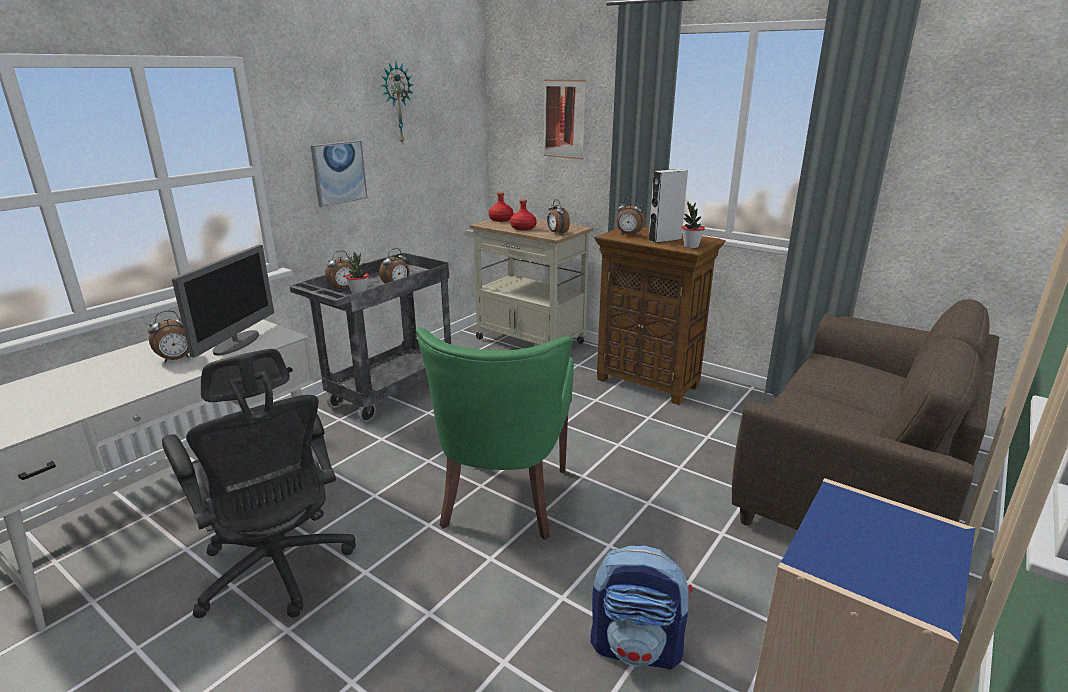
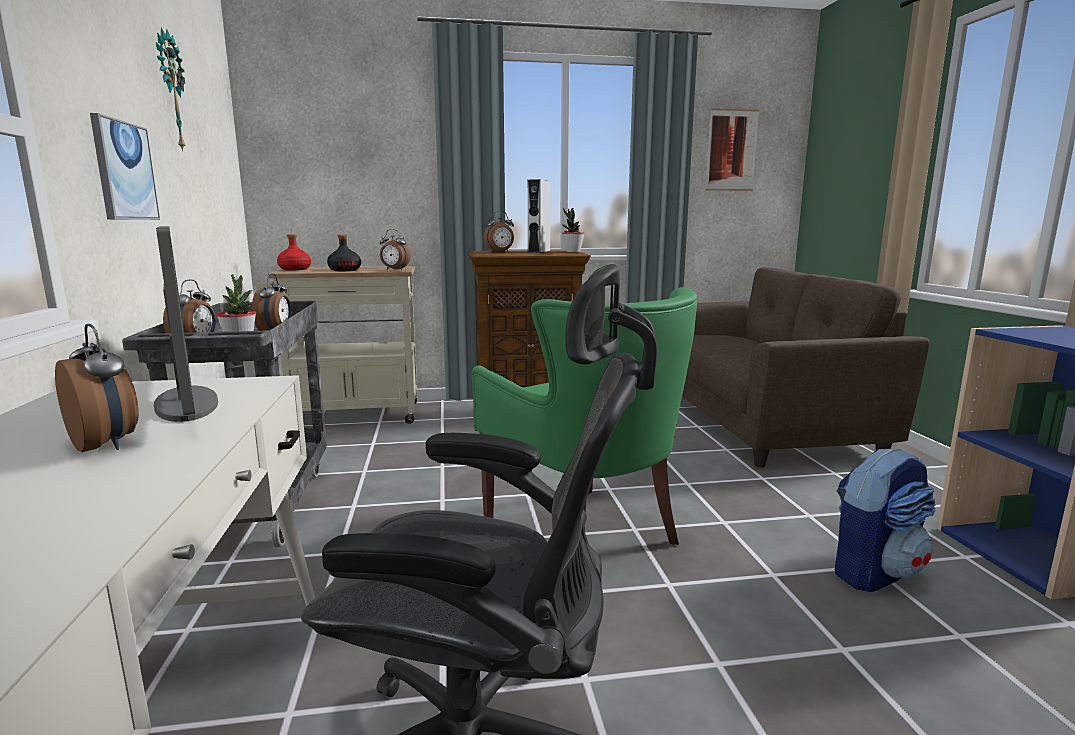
camera: 45 degrees left, 10 degrees down
alarm clock [148,310,189,363] -> alarm clock turned 60 degrees counterclockwise [55,324,139,452]
red bottle [510,199,537,230] -> black bottle [327,235,361,271]
picture [544,80,586,159] -> picture moved to [706,108,759,191]

